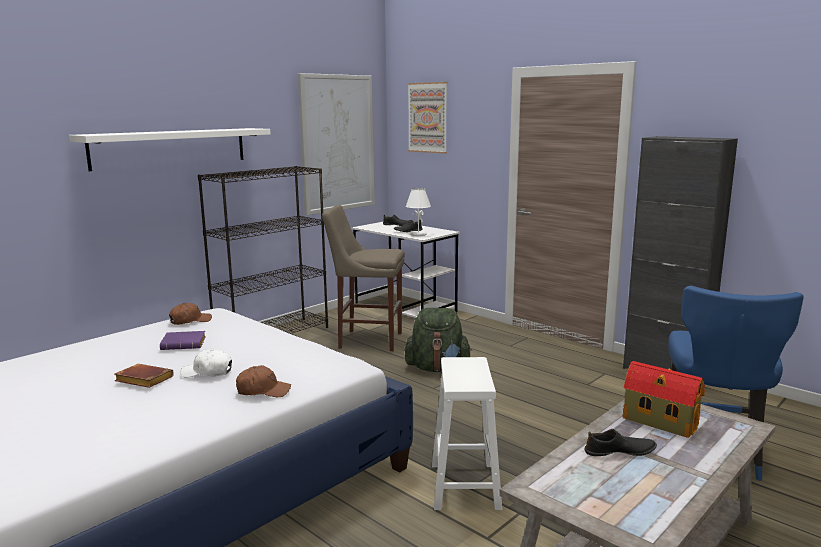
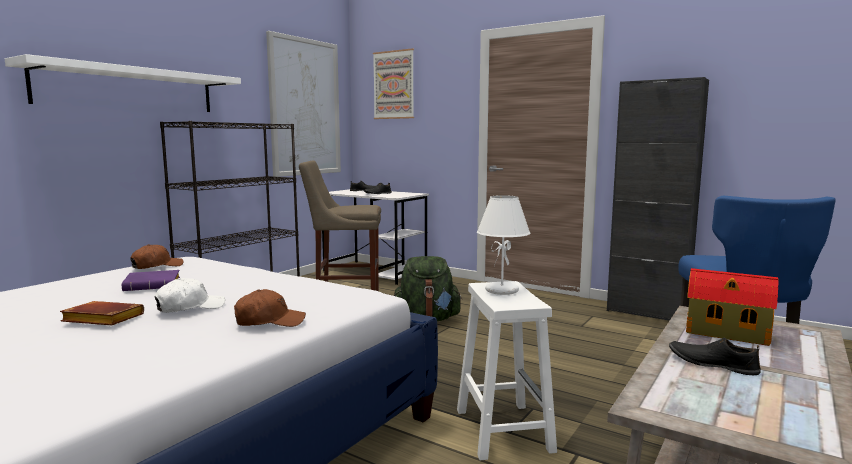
camera: 10 degrees left, 5 degrees down
white cap [181,349,232,378] -> white cap turned 150 degrees clockwise [155,278,225,313]
white table lamp [406,188,431,236] -> white table lamp moved to [477,195,530,295]
black shoe [585,429,657,456] -> black shoe turned 135 degrees counterclockwise [669,338,761,375]

